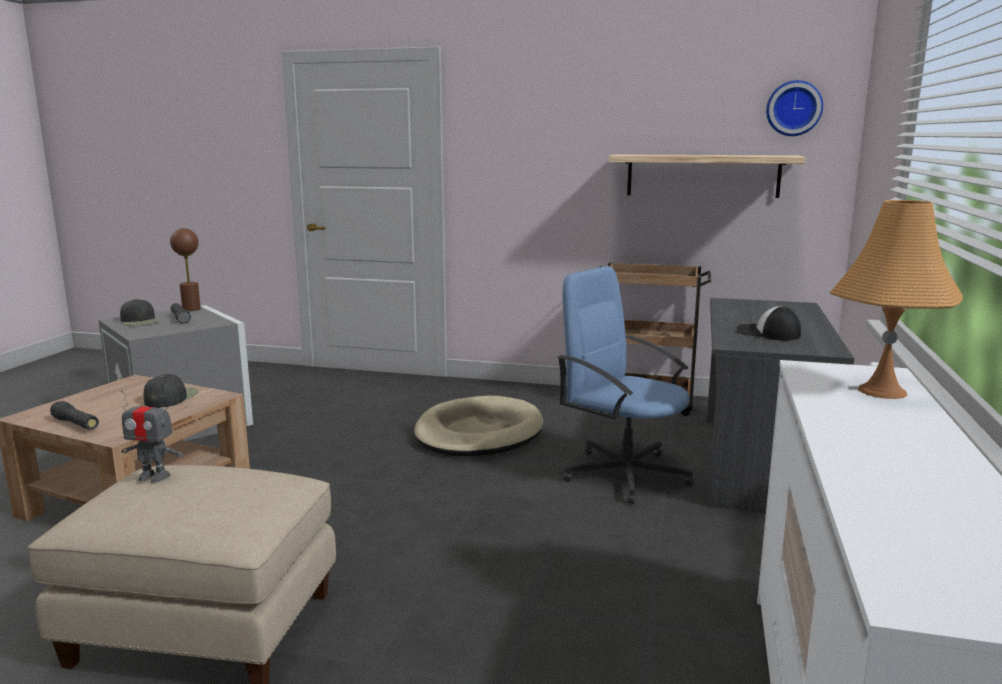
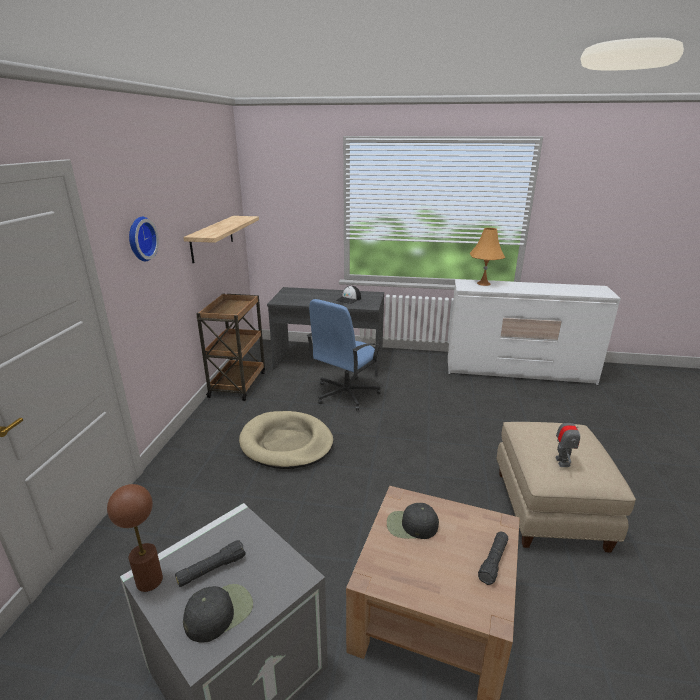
camera: 95 degrees left, 10 degrees up
wall clock [766,80,823,136] -> wall clock moved to [129,217,159,261]

